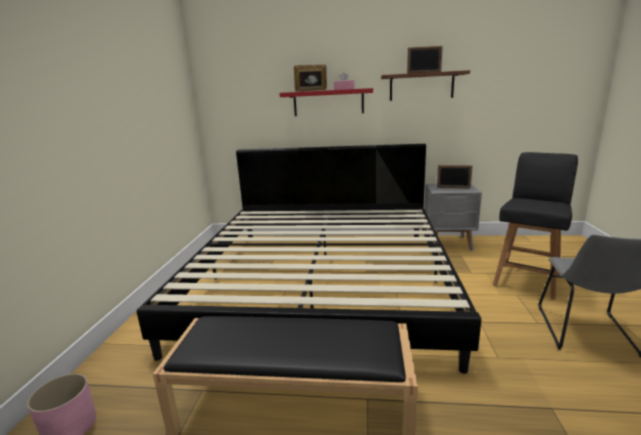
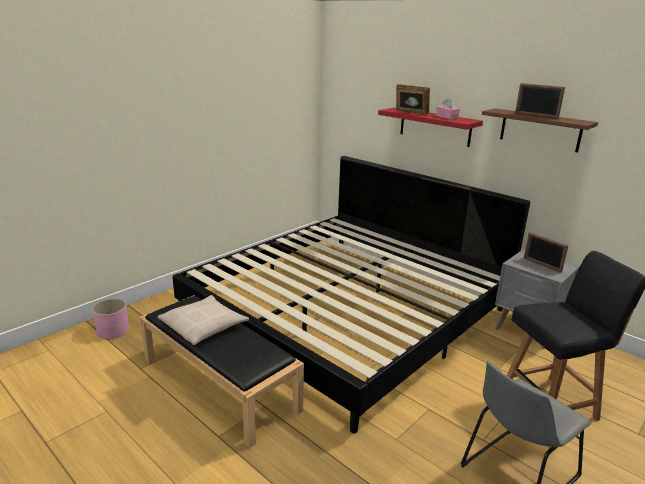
camera: 35 degrees right, 5 degrees up
none -> beige pillow [158,295,249,345]

